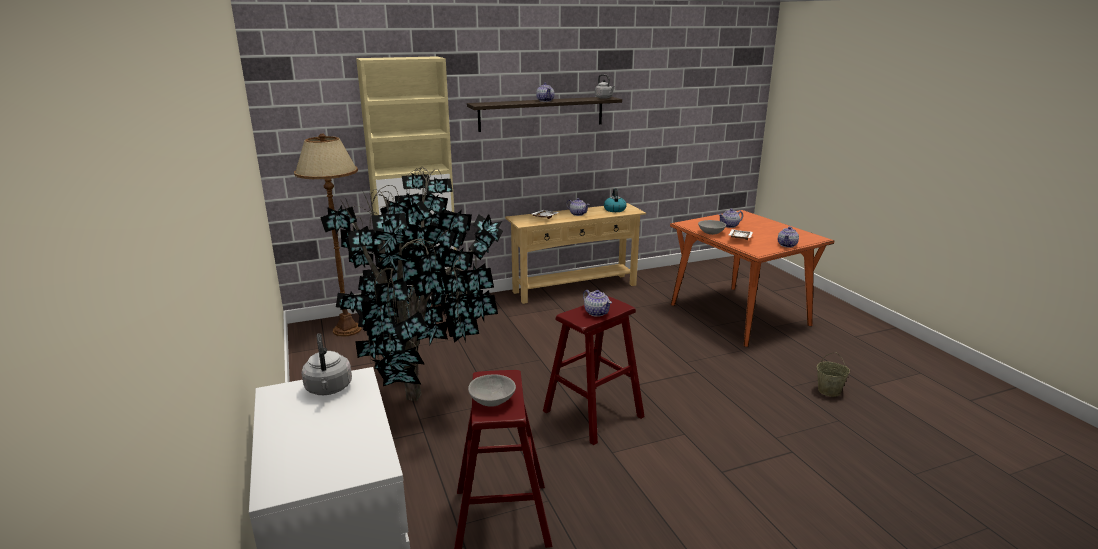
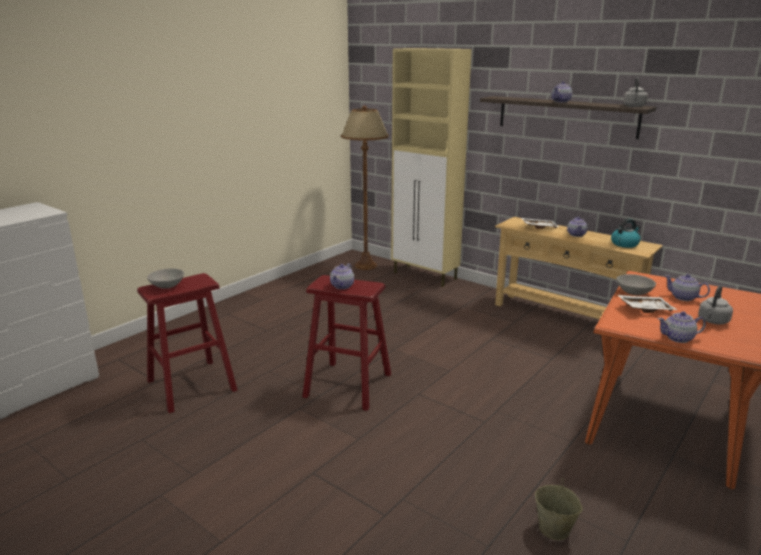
camera: 60 degrees right, 0 degrees up
grey kettle [302,333,352,395] -> grey kettle moved to [698,285,733,325]
potted plant [320,166,503,401] -> none

